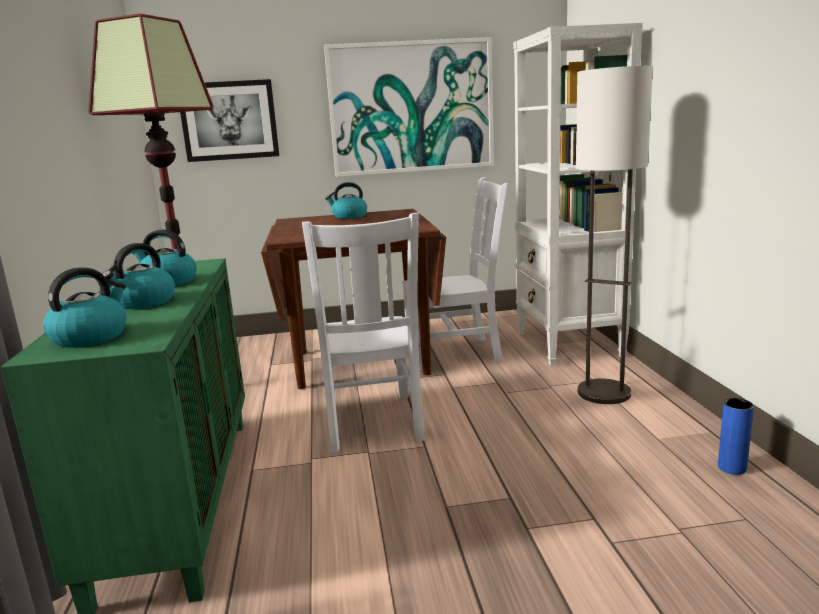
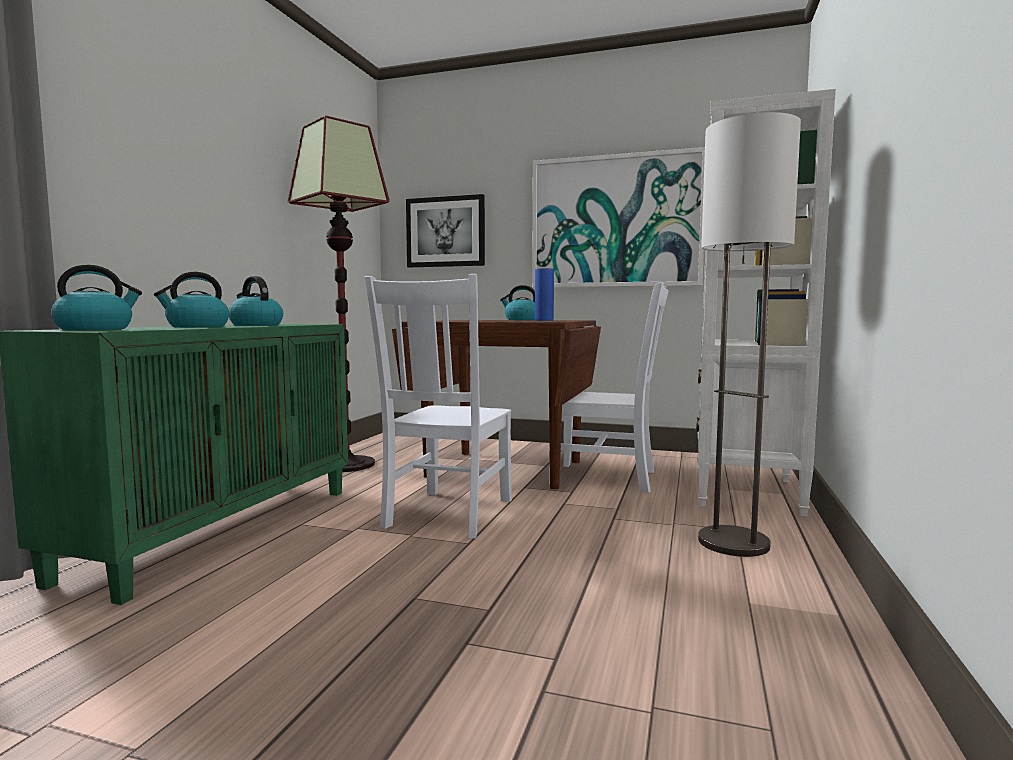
camera: 25 degrees right, 10 degrees down
blue vase [718,398,754,475] -> blue vase moved to [535,268,554,321]

